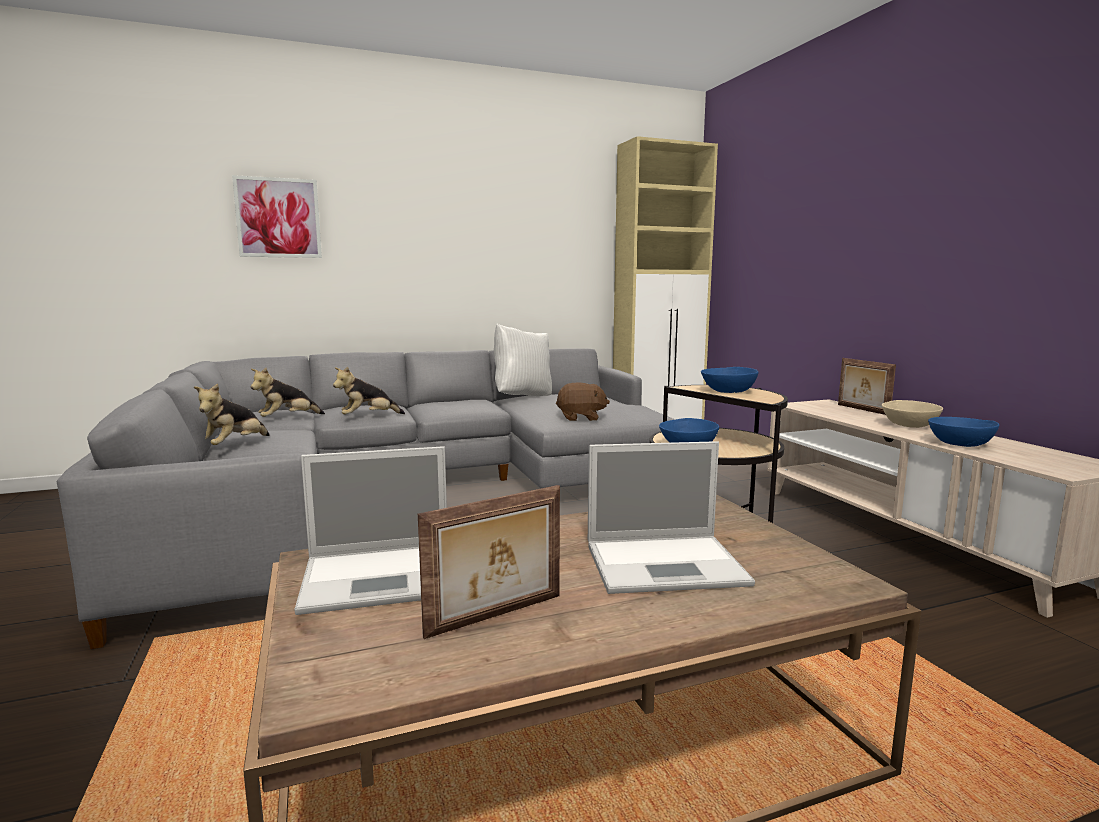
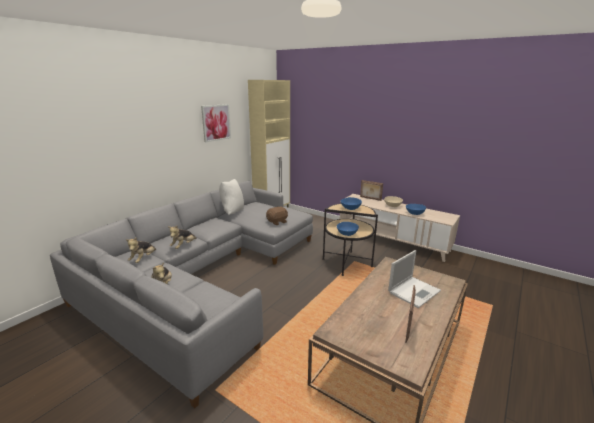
camera: 35 degrees left, 10 degrees up
picture [232,175,322,258] -> picture moved to [201,104,231,142]
laptop [294,446,447,615] -> none

